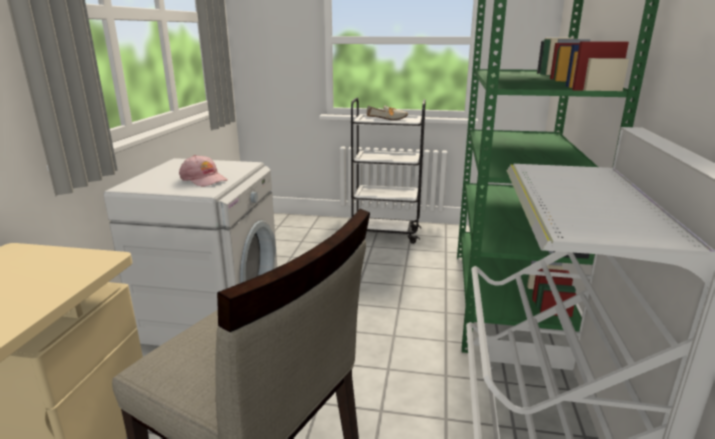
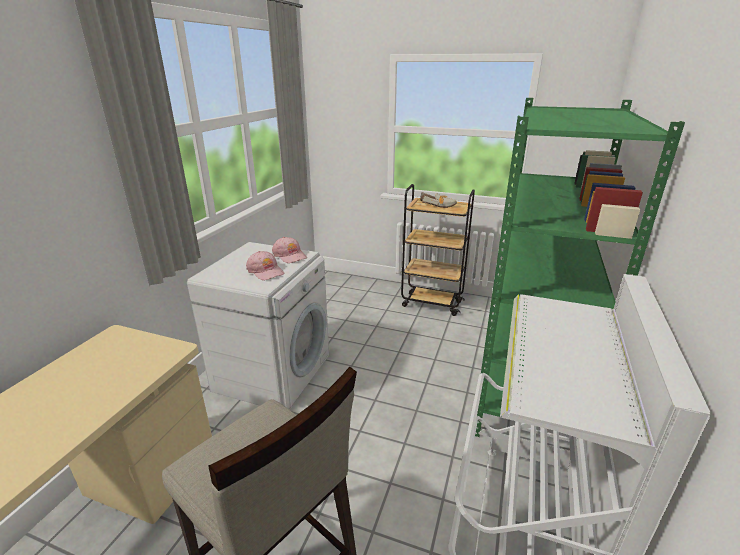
camera: 10 degrees right, 5 degrees up
white cart [351,98,426,244] -> brown cart [401,184,475,316]
none -> pink cap [272,237,307,263]

